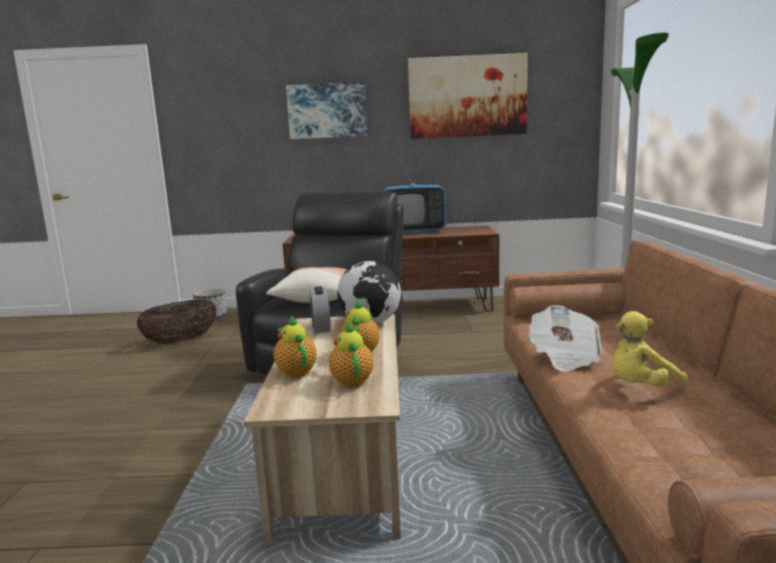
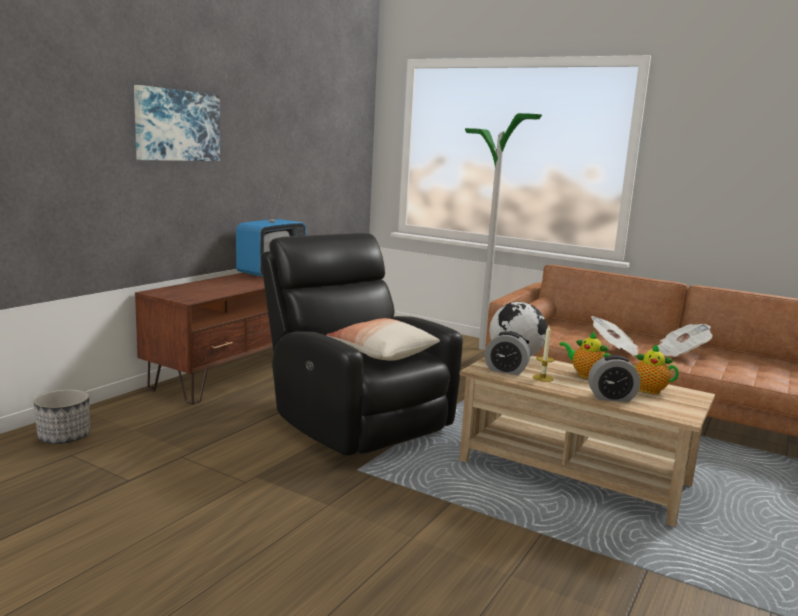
camera: 60 degrees left, 0 degrees up
basket [137,299,217,344] -> none
teapot [274,315,317,378] -> alarm clock [588,355,640,402]
picture [408,53,528,139] -> none
yellow plush toy [612,311,689,387] -> newspaper [651,324,713,357]
none -> candle [533,326,554,382]

